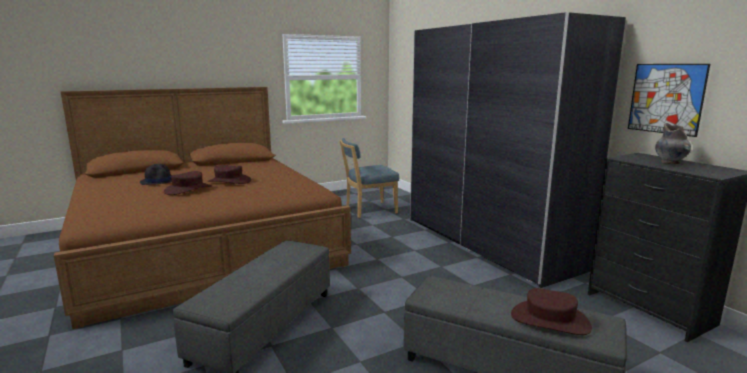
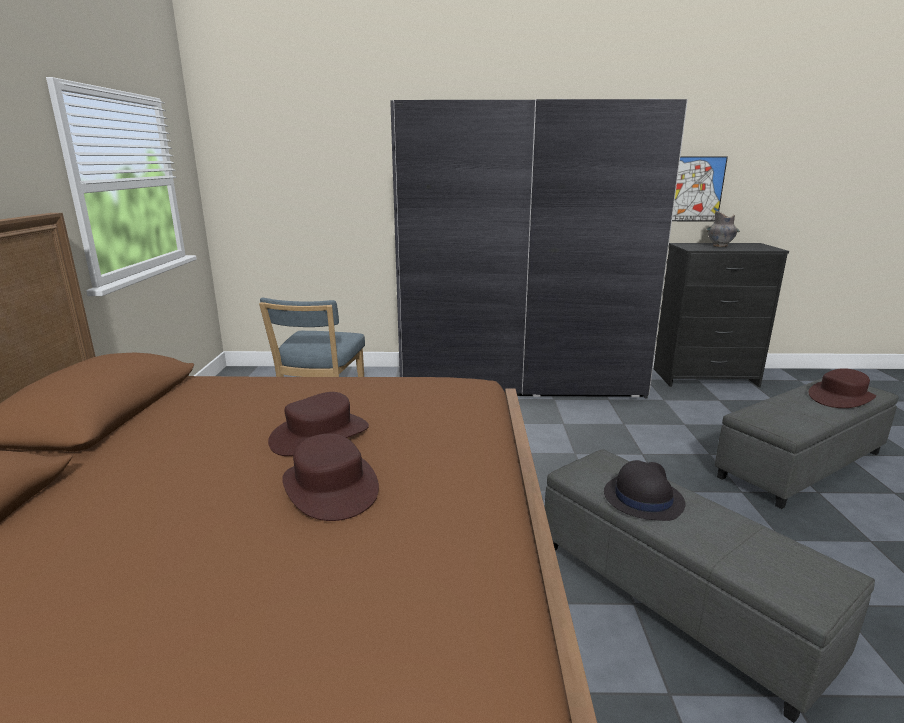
camera: 60 degrees left, 5 degrees up
black hat [140,164,172,185] -> black hat moved to [604,460,686,521]

